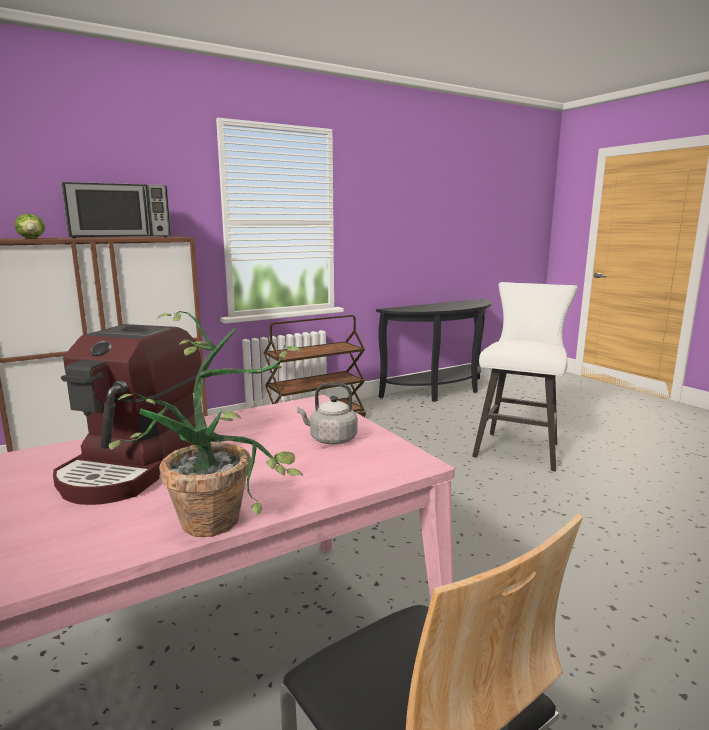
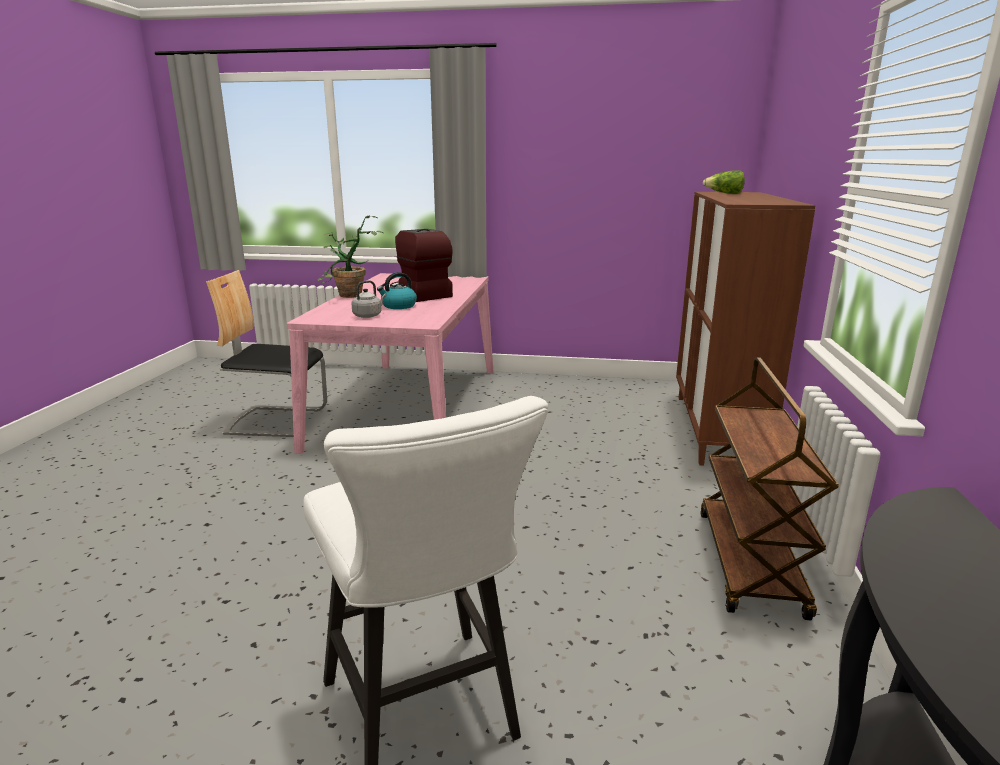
camera: 130 degrees right, 5 degrees up
microwave [61,182,171,238] -> none
none -> kettle [377,272,417,309]

